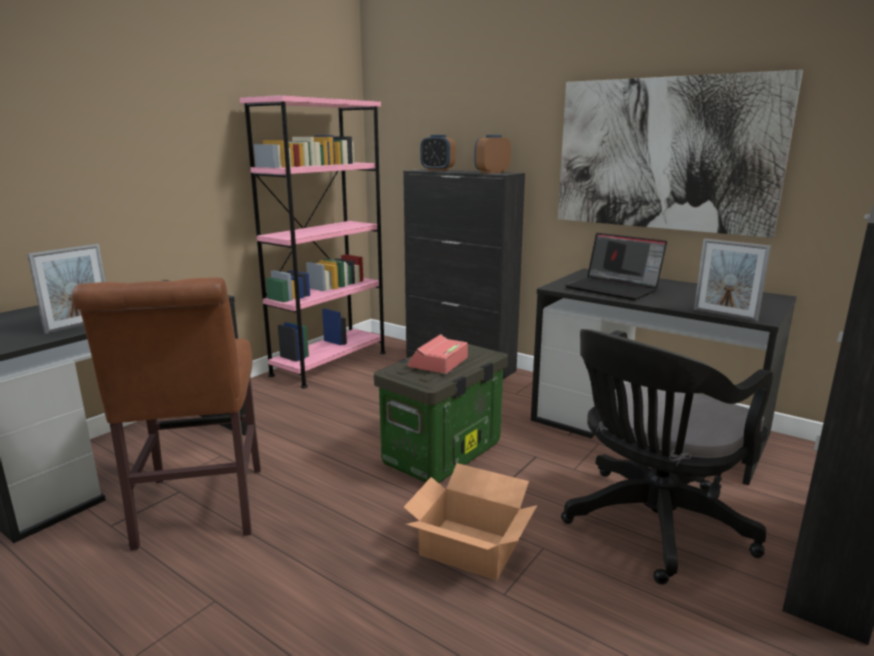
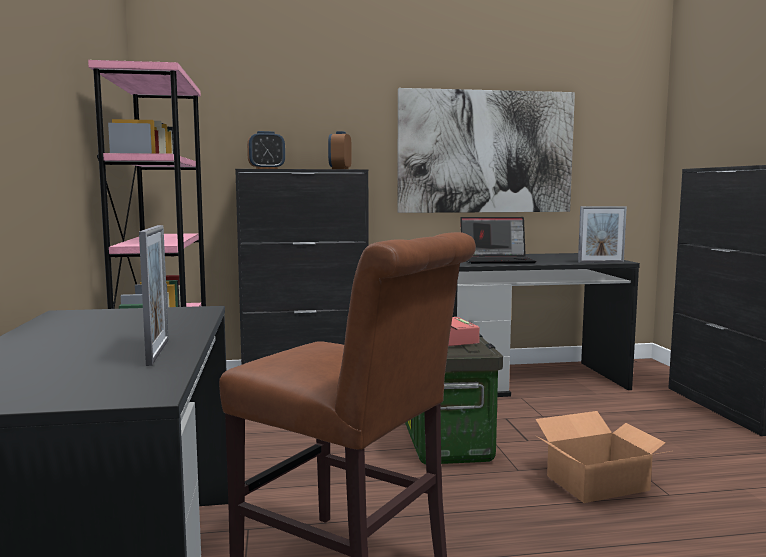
camera: 45 degrees left, 10 degrees down
black office chair [561,329,773,585] -> none

